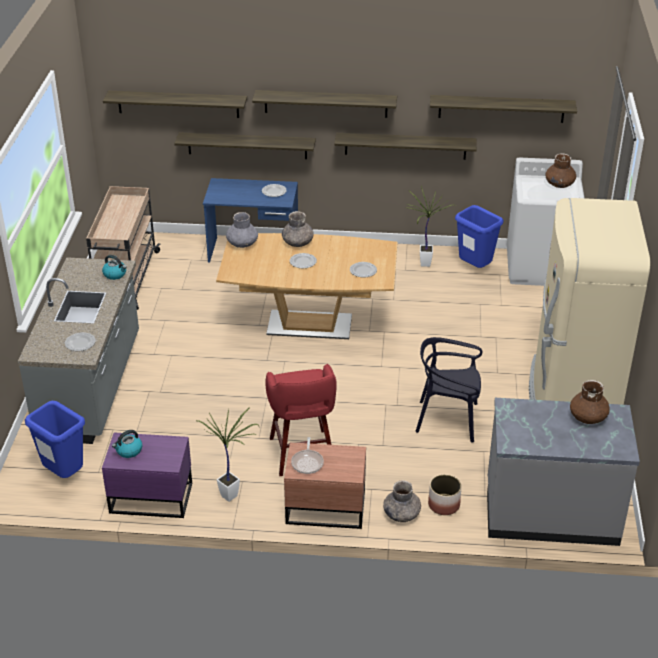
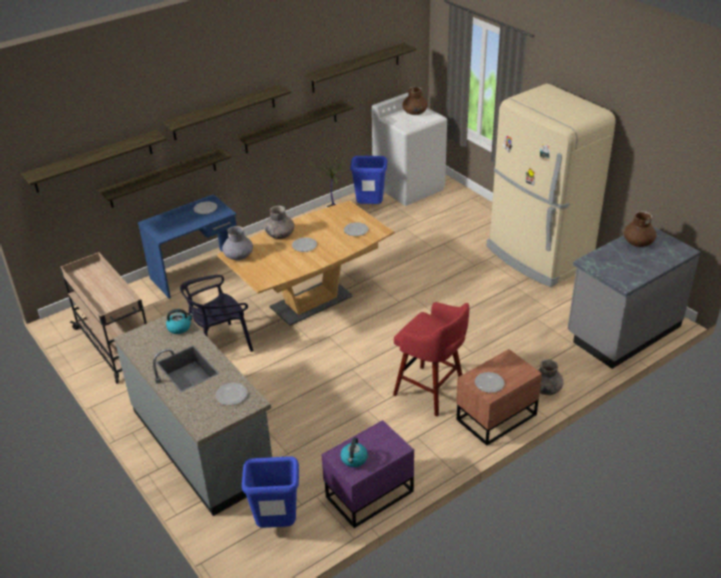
camera: 40 degrees left, 0 degrees up
potted plant [196,408,258,502] -> none
frying pan [291,437,324,474] -> plate [475,372,505,393]
black chair [416,337,482,443] -> black chair moved to [180,275,254,352]
planter [428,474,462,515] -> none

